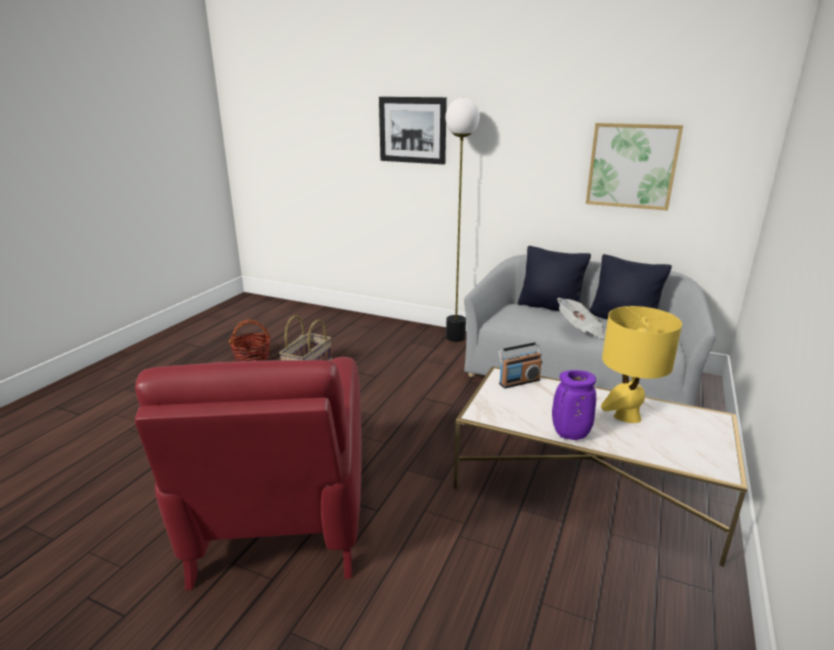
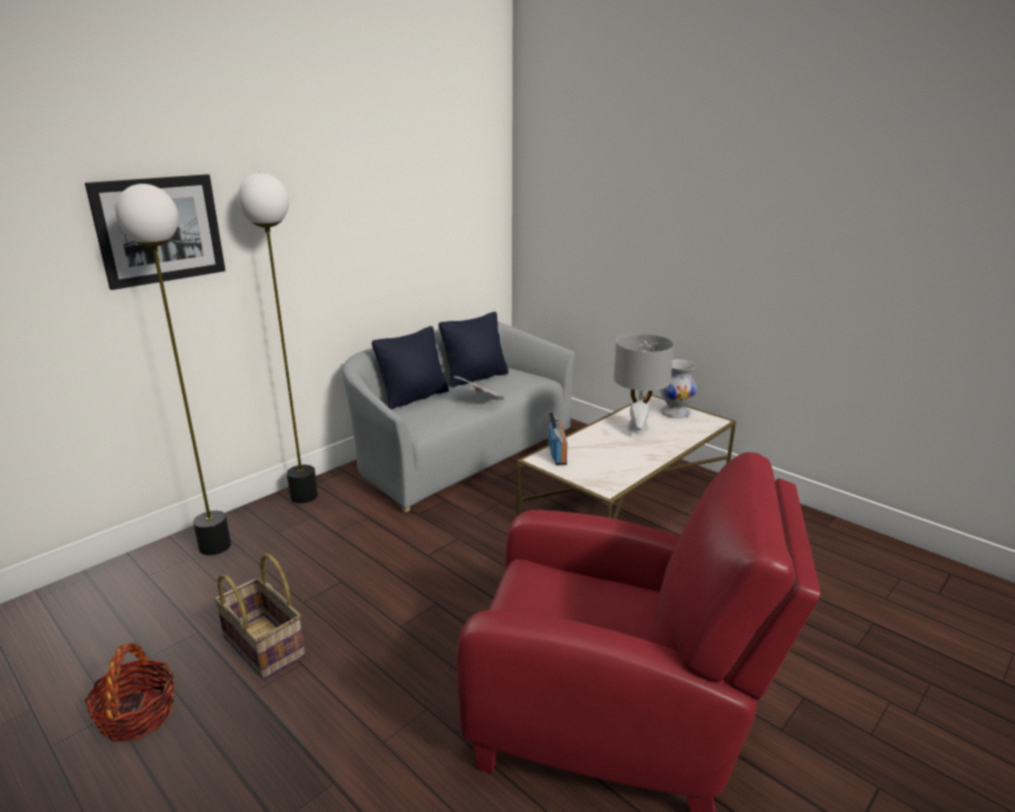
camera: 70 degrees left, 0 degrees up
purple vase [552,370,596,440] -> none
picture [586,123,683,210] -> none
yellow table lamp [601,306,682,423] -> grey table lamp [614,334,674,433]
none -> floor lamp [115,184,231,555]
none -> white vase [660,359,697,418]

